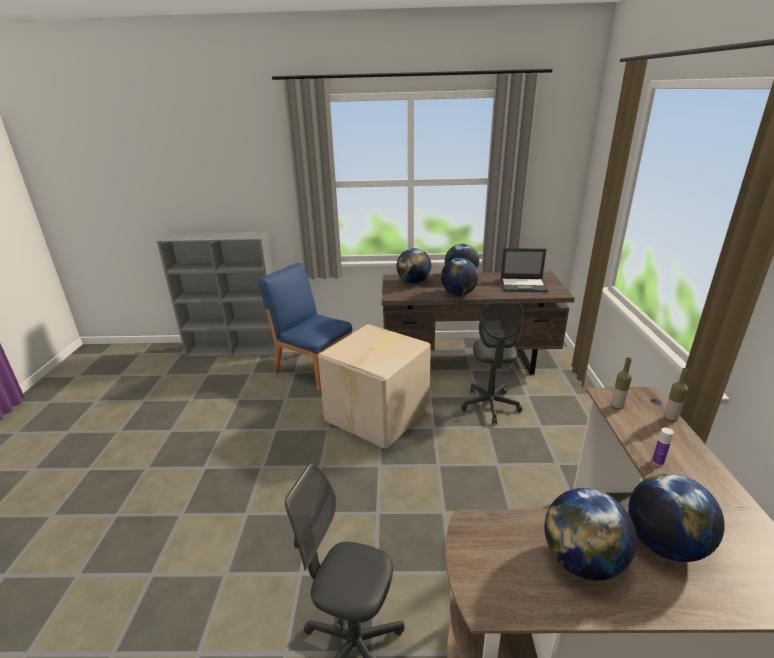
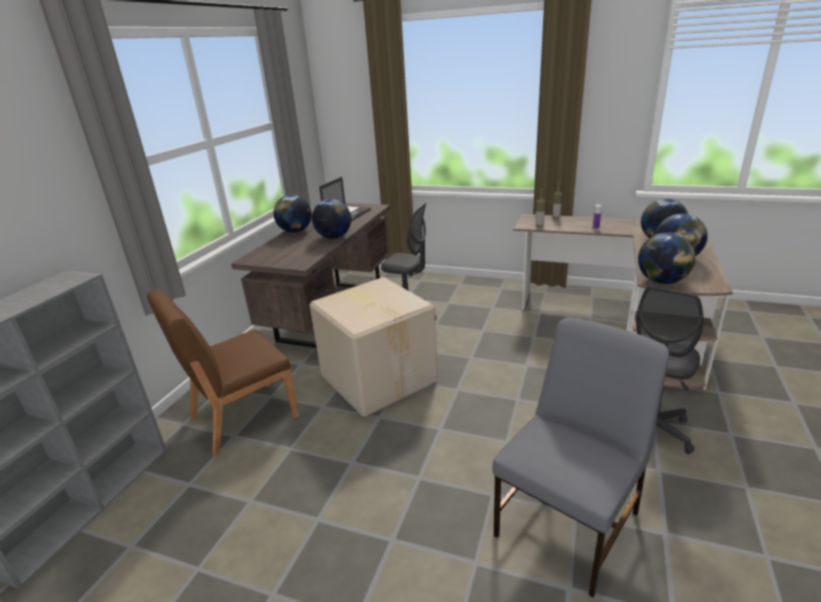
camera: 70 degrees left, 0 degrees up
blue chair [259,263,352,391] -> brown chair [147,290,299,457]
globe [397,248,431,284] -> globe moved to [638,232,695,284]
none -> grey chair [493,317,669,598]

